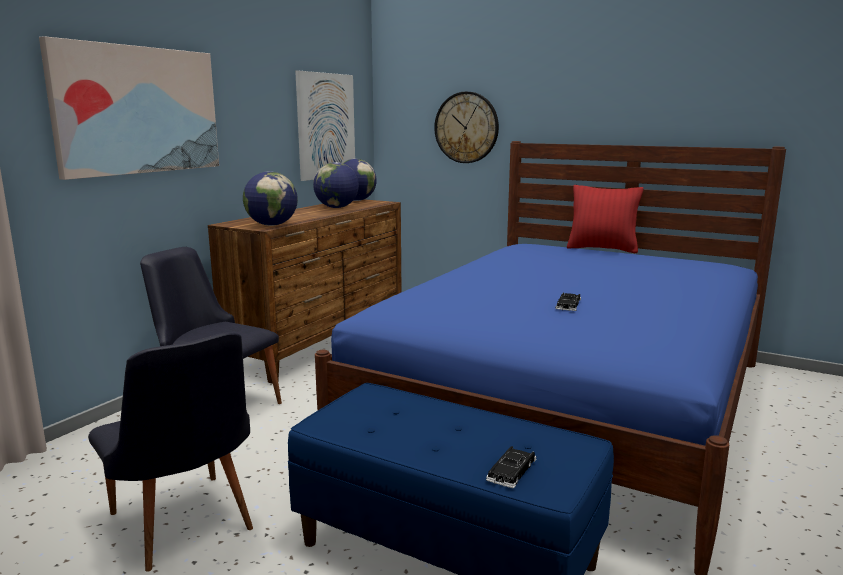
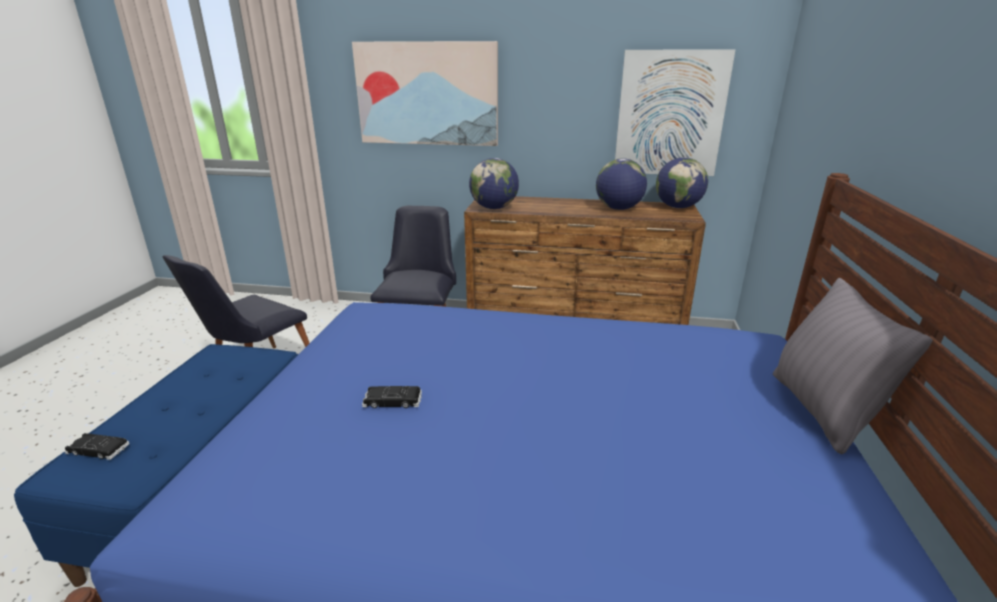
camera: 70 degrees right, 10 degrees up
wall clock [434,92,499,163] -> none
red pillow [567,185,644,253] -> grey pillow [773,278,933,454]

